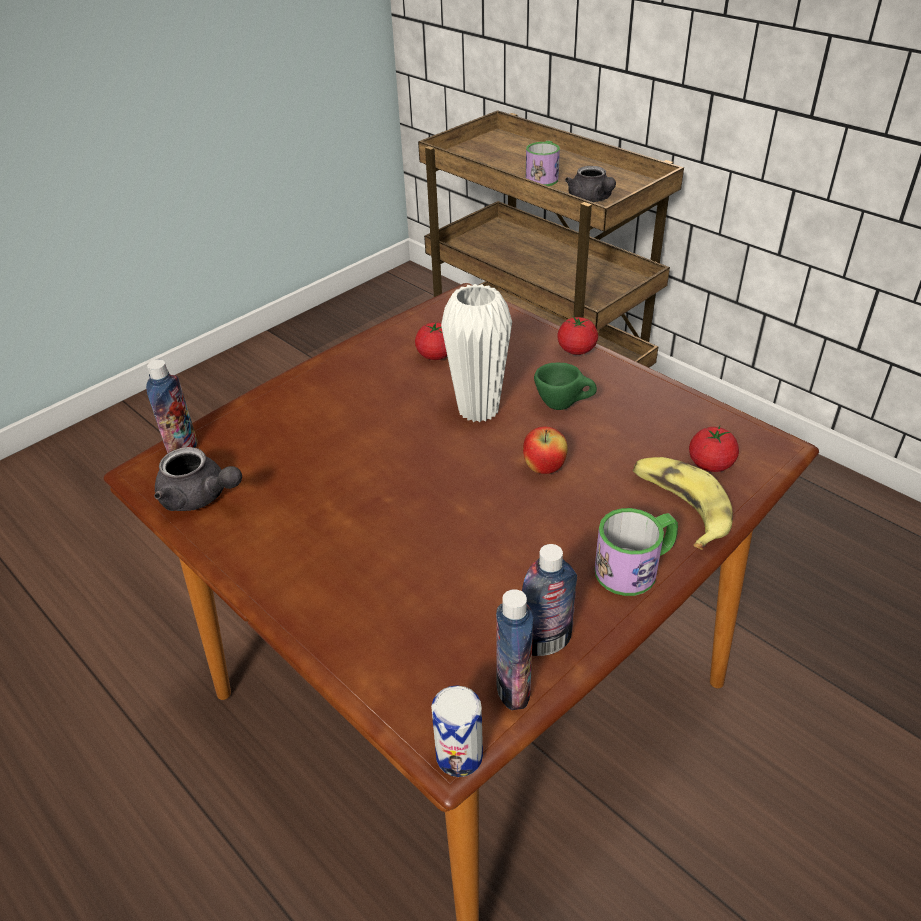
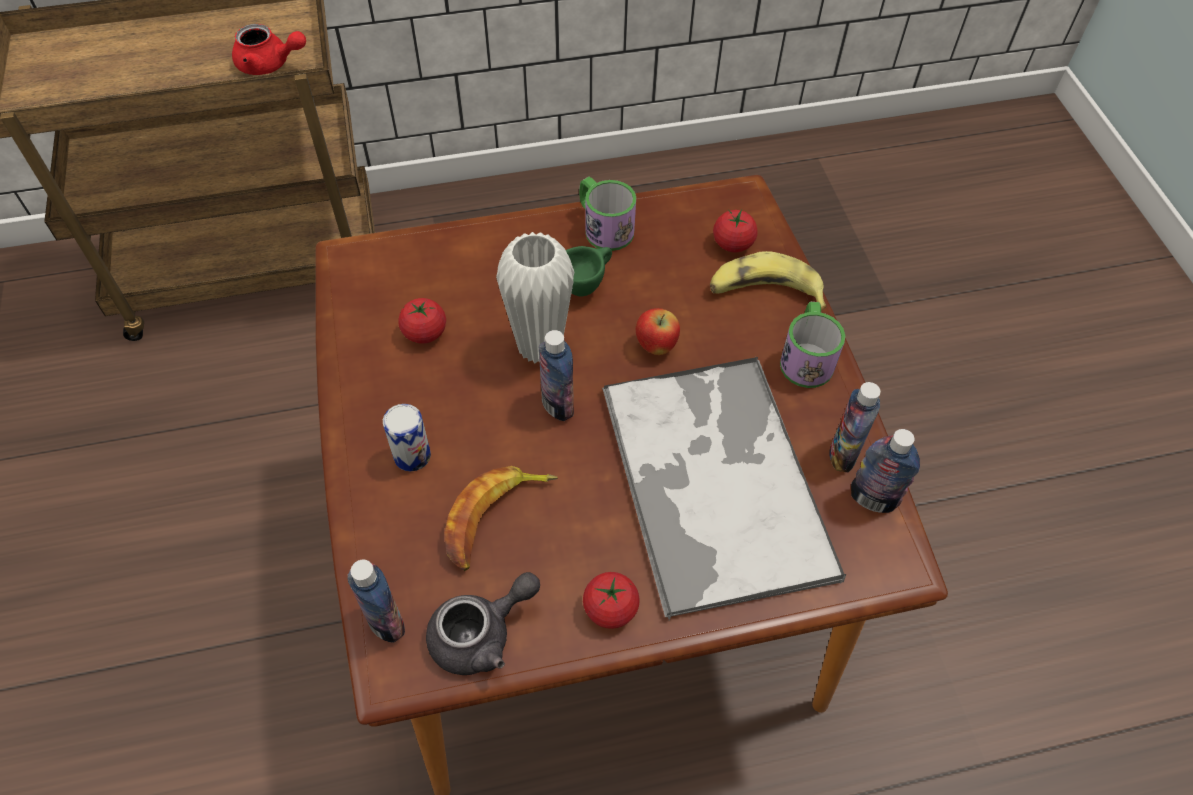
camera: 60 degrees left, 15 degrees up
can [431,685,483,777] -> can moved to [383,404,431,472]
mug [526,141,560,186] -> mug moved to [579,177,636,251]
tomato [557,317,598,355] -> tomato moved to [583,572,639,629]
grey teapot [565,166,616,202] -> red teapot [232,24,306,75]
none -> banana [444,466,558,571]
none -> bottle [539,330,574,421]
none -> tray [602,357,846,620]

